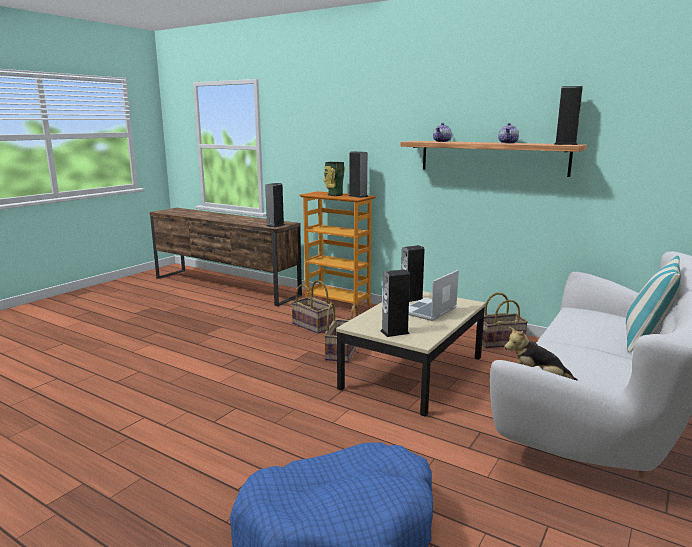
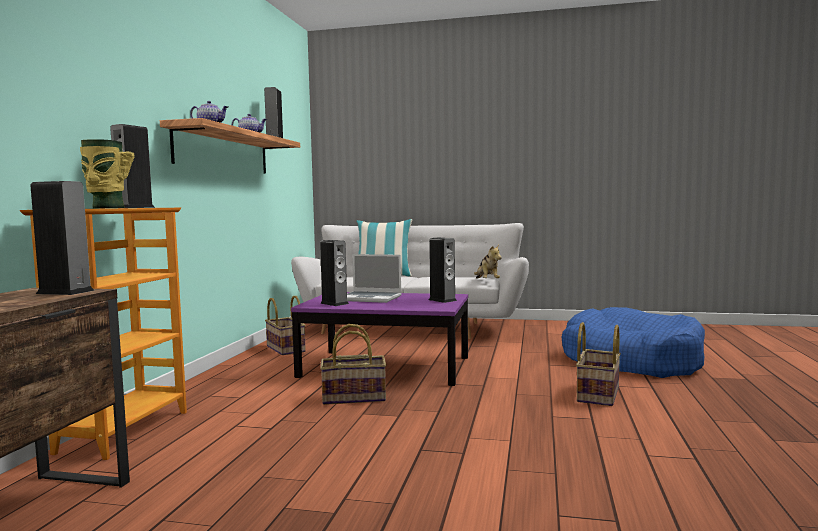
camera: 110 degrees left, 10 degrees down
basket [291,280,333,334] -> basket moved to [576,322,621,406]
beige coffee table [336,291,486,417] -> purple coffee table [291,292,468,386]

